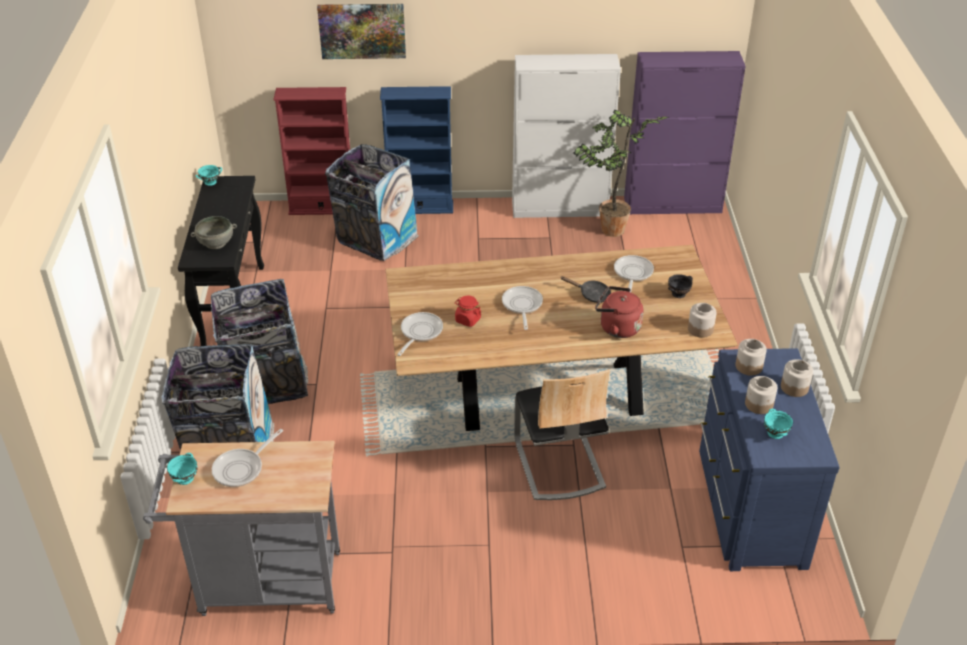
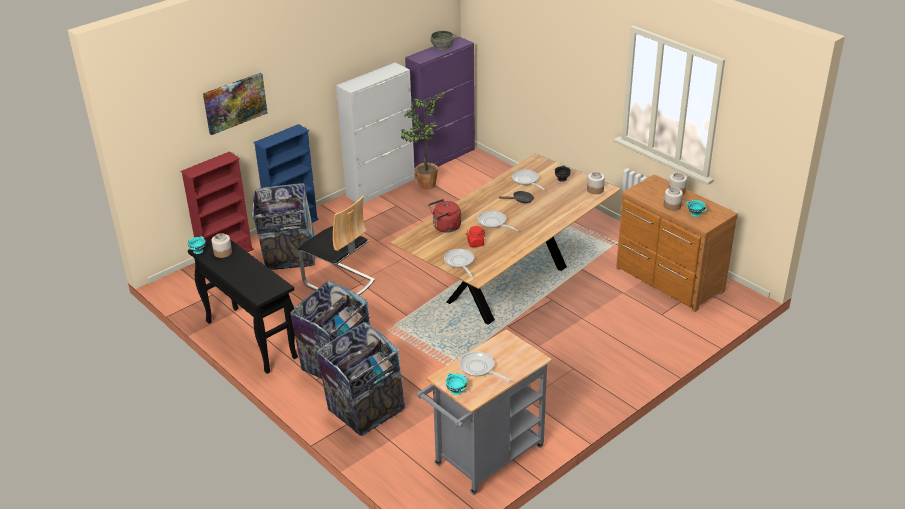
camera: 40 degrees left, 5 degrees down
grey bowl [190,216,237,249] -> grey bowl moved to [431,31,454,50]
frying pan [212,429,283,487] -> frying pan turned 135 degrees clockwise [459,352,511,382]
chair [514,369,610,500] -> chair moved to [298,196,375,295]
red kettle [595,286,643,338] -> red kettle moved to [429,199,461,233]
blue dresser [699,348,840,571] -> brown dresser [616,174,738,312]
jar [735,339,767,376] -> jar moved to [212,233,232,258]

